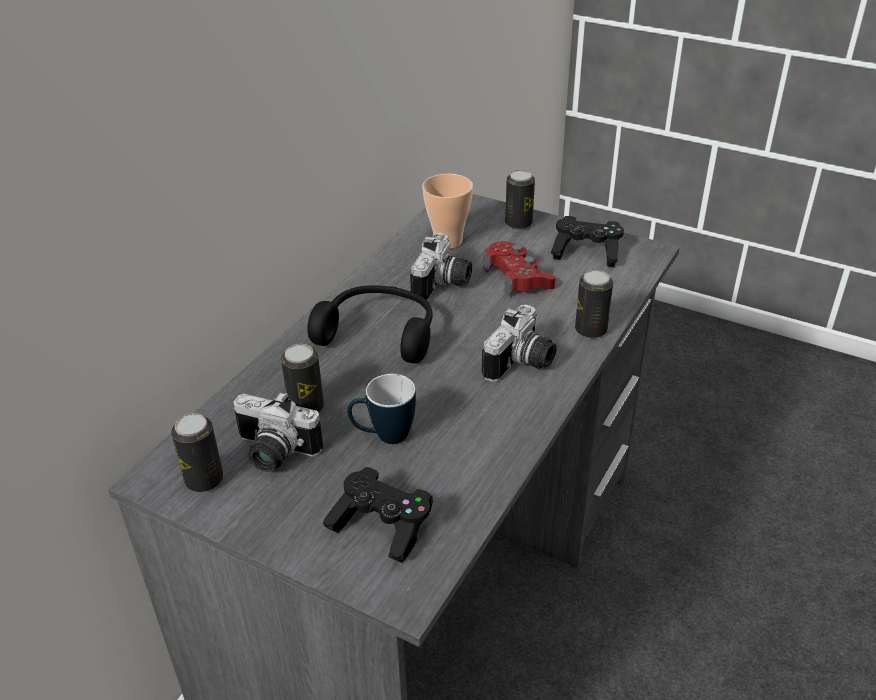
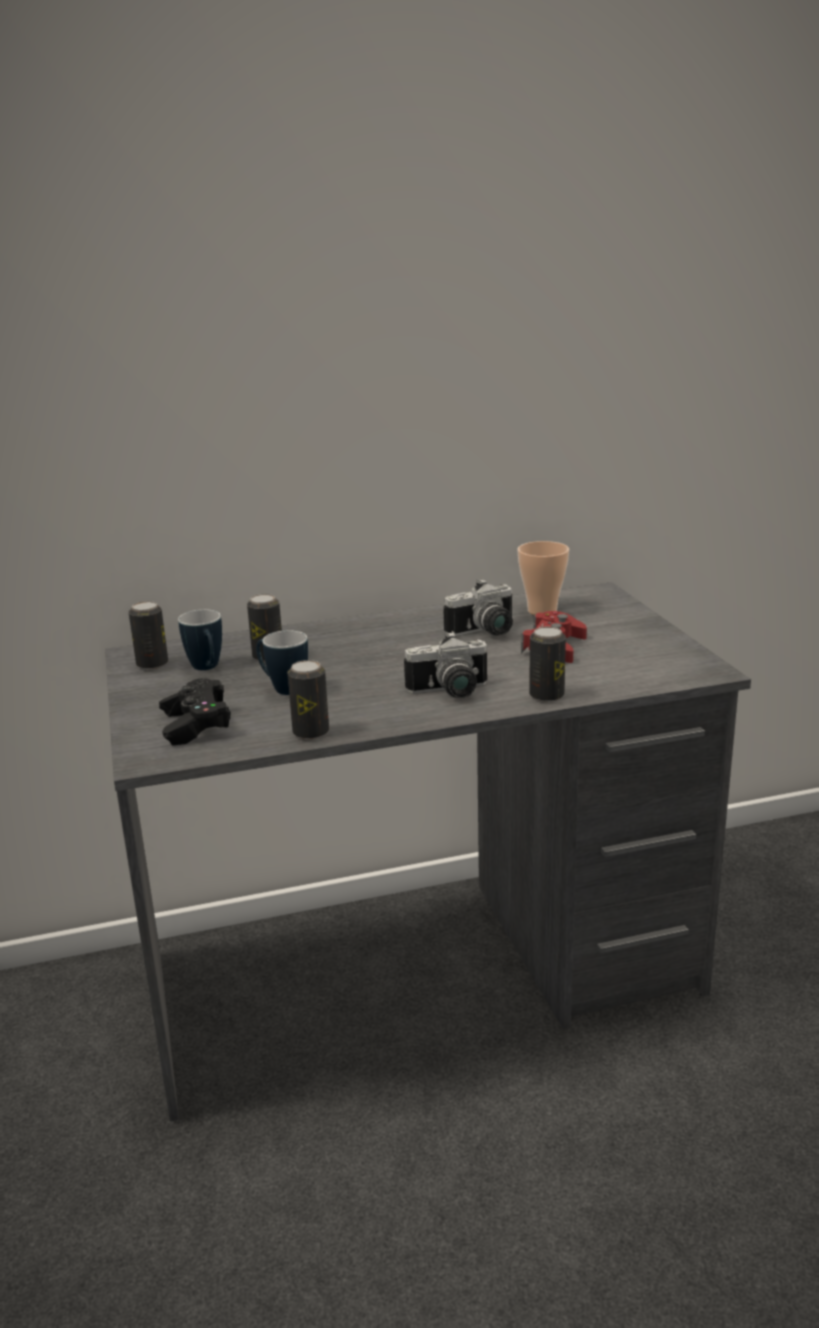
camera: 45 degrees right, 15 degrees down
camera [233,392,323,472] -> mug [178,610,222,670]
black headphones [307,285,433,363] -> none
can [505,170,535,230] -> can moved to [287,660,329,740]
black game controller [551,216,624,267] -> none

